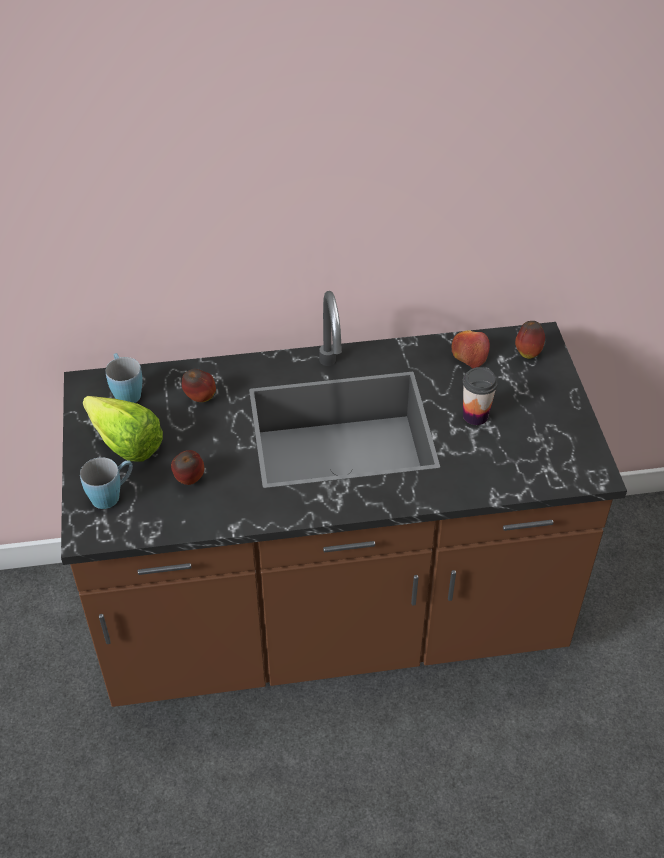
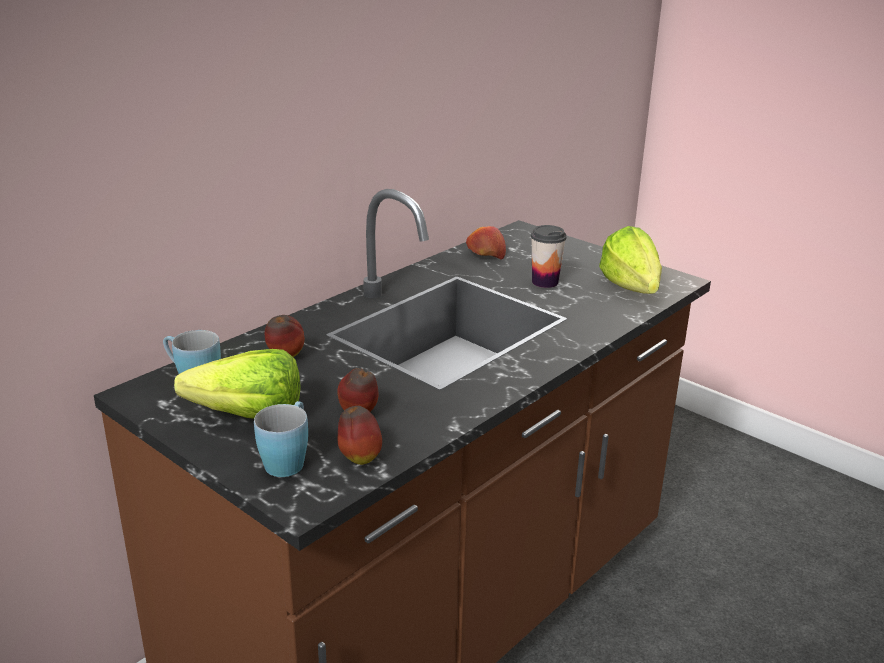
camera: 40 degrees left, 20 degrees down
apple [515,321,545,359] -> apple moved to [338,406,382,465]
none -> lettuce [599,226,662,294]

